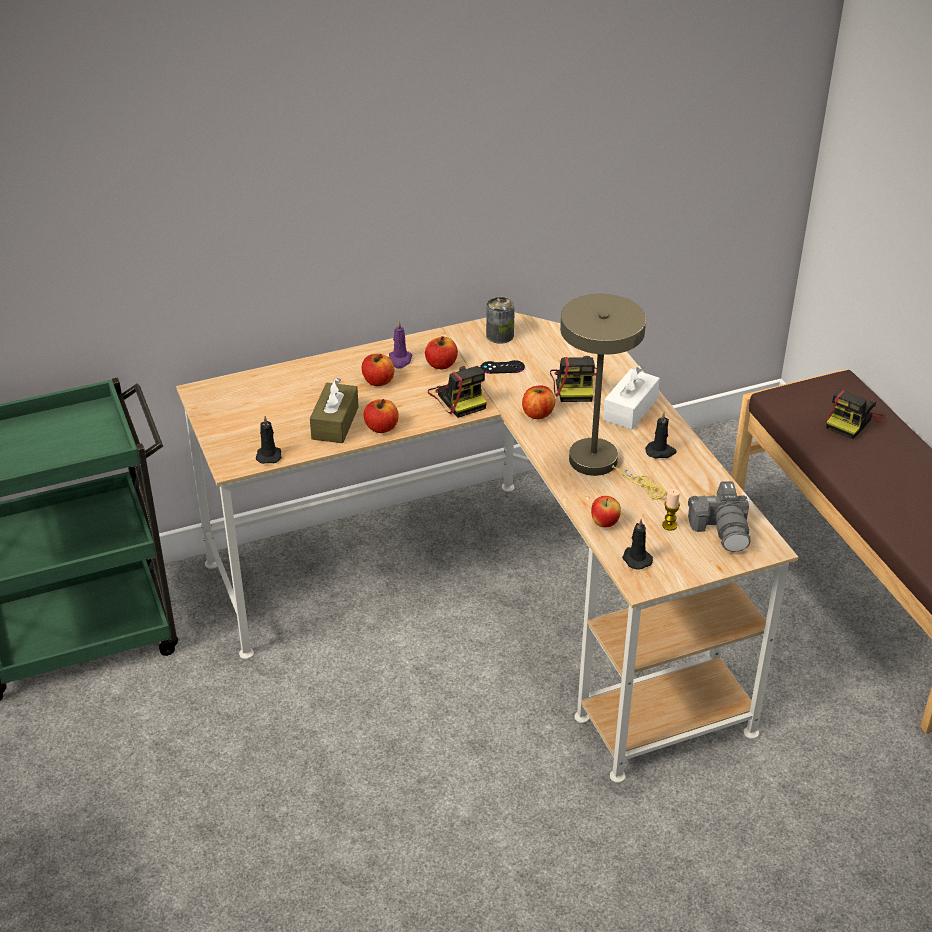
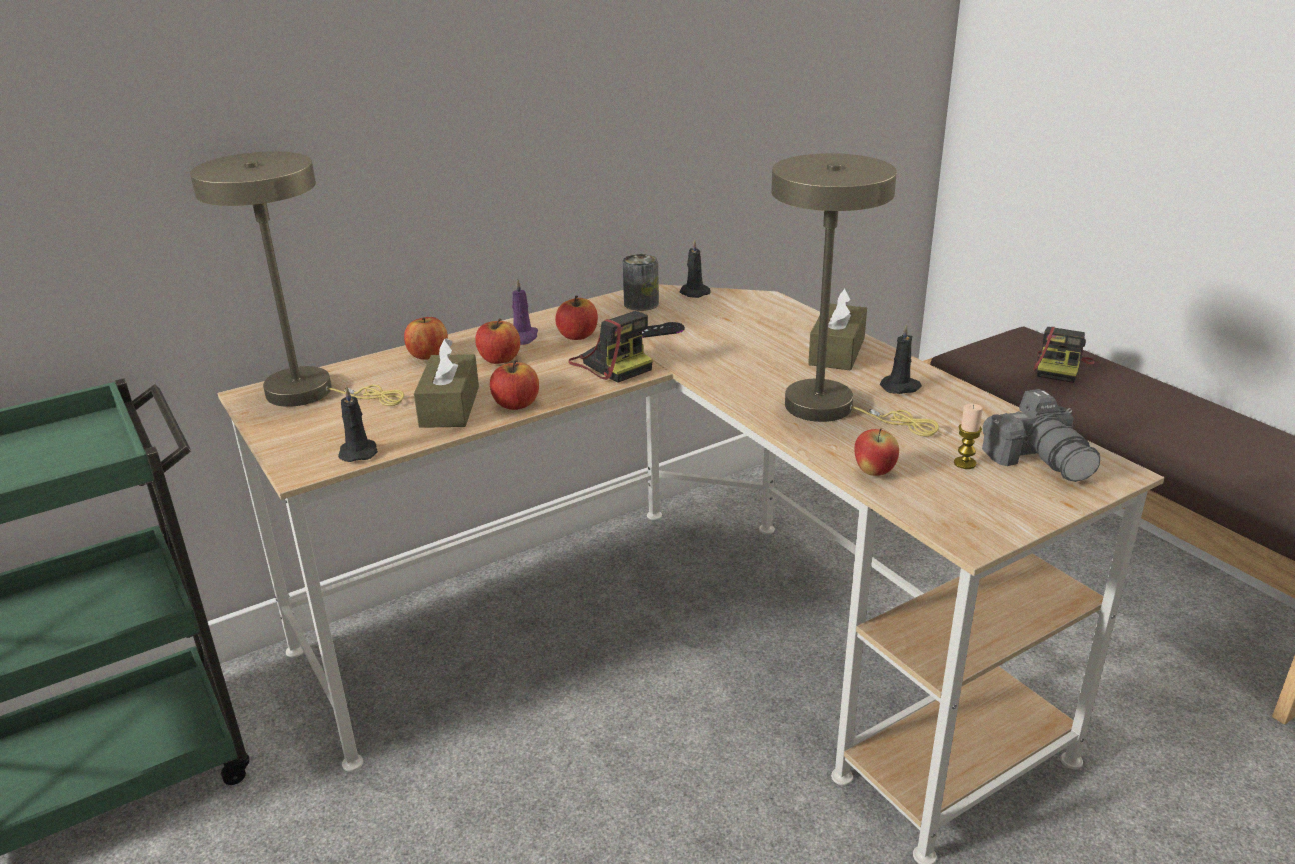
camera: 10 degrees left, 10 degrees down
apple [522,385,555,419] -> apple moved to [404,317,448,360]
camera [550,356,597,402] -> none
white tissue box [603,365,660,430] -> brown tissue box [808,288,867,371]
black candle [622,519,653,570] -> black candle moved to [680,239,711,298]
none -> beige table lamp [190,151,404,407]

